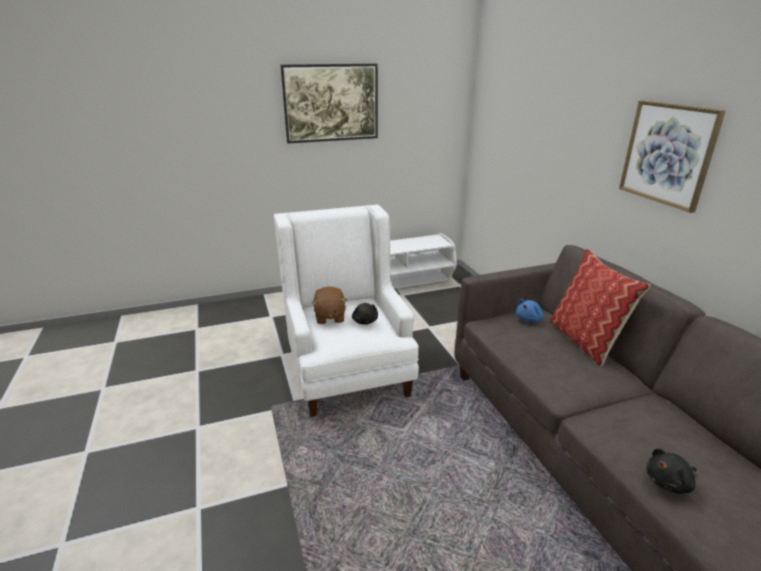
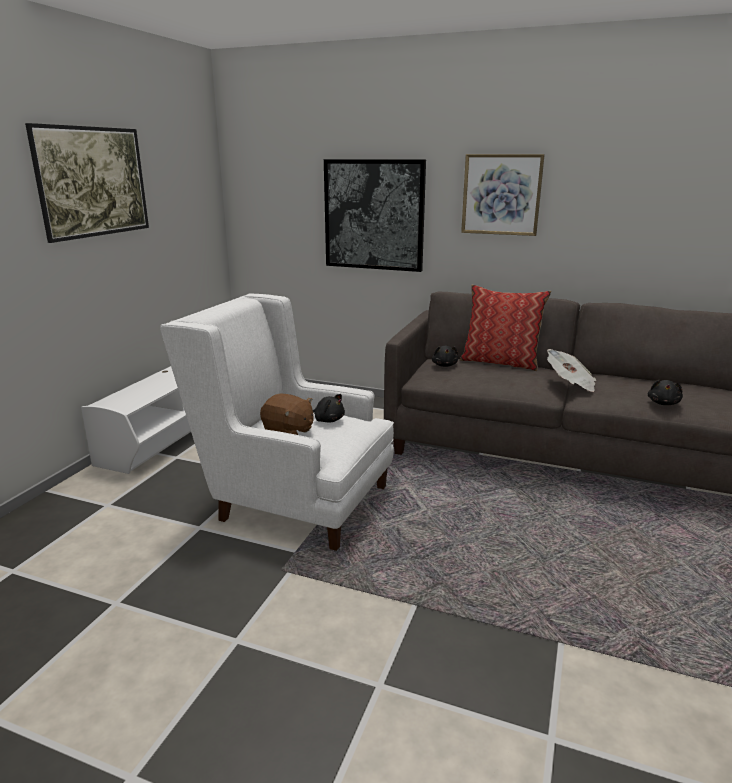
camera: 50 degrees left, 5 degrees down
blue plush toy [516,299,544,323] -> black plush toy [432,346,458,367]
none -> picture [324,159,426,272]
none -> newspaper [547,349,596,392]

